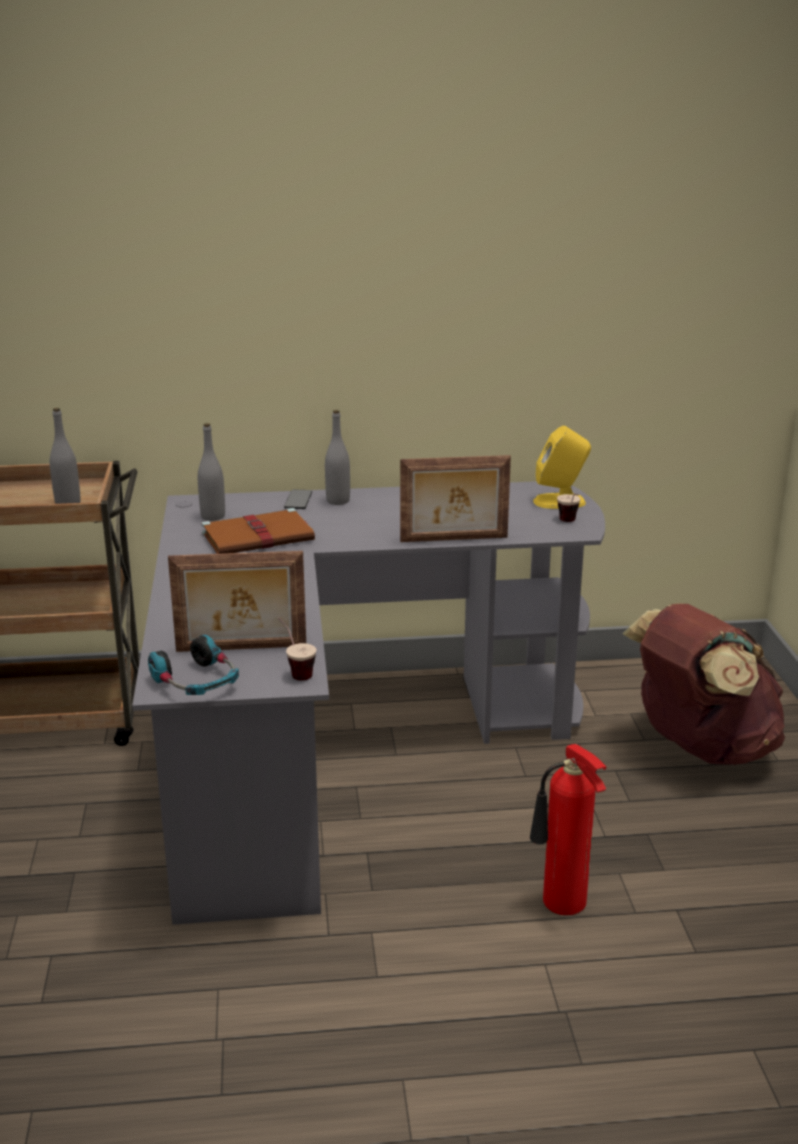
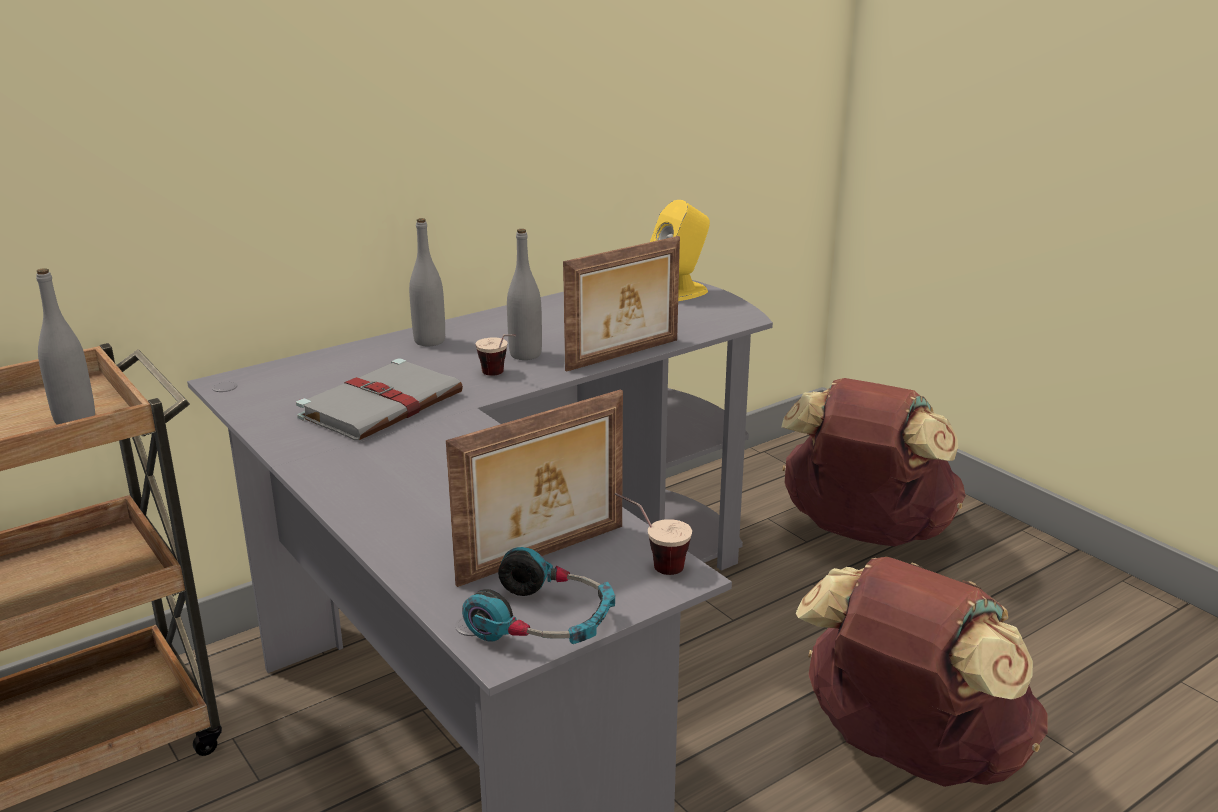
camera: 30 degrees left, 0 degrees up
grey bottle [198,423,225,521] -> grey bottle moved to [507,229,542,360]
brown book [201,508,315,554] -> grey book [296,358,463,440]
phone [284,489,312,509] -> none
fire extinguisher [530,744,606,915] -> brown backpack [795,557,1048,787]
cup [557,493,580,522] -> cup moved to [475,334,516,376]

